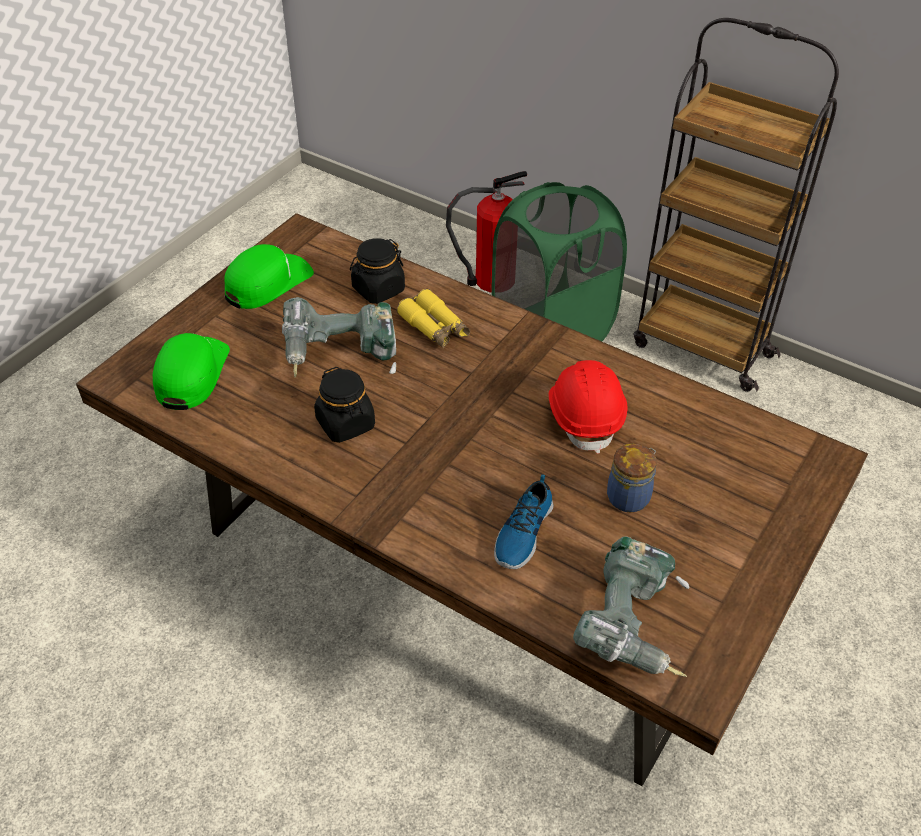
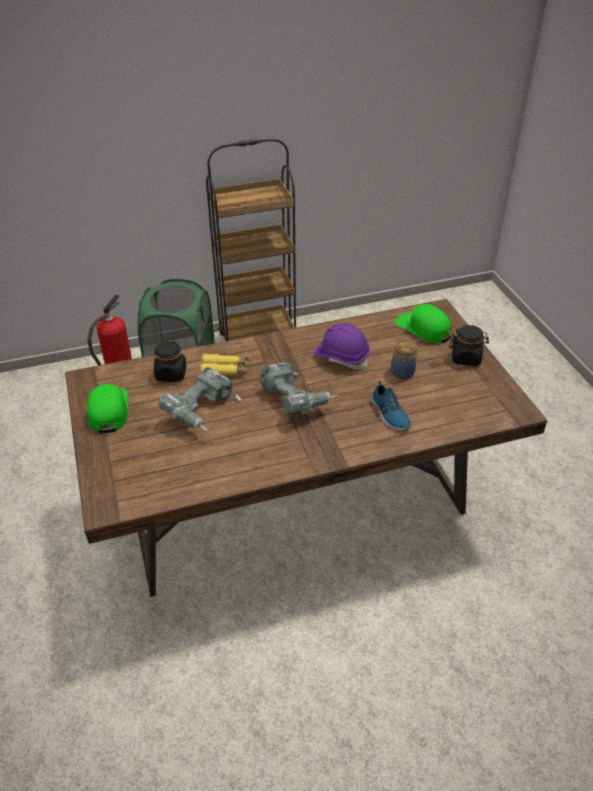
camera: 50 degrees left, 5 degrees down
green cap [153,333,230,410] -> green cap moved to [394,304,451,343]
black jar [314,367,375,443] -> black jar moved to [449,325,489,366]
red hard hat [549,360,627,454] -> purple hard hat [313,323,370,370]
power drill [573,536,690,677] -> power drill moved to [260,362,338,413]

